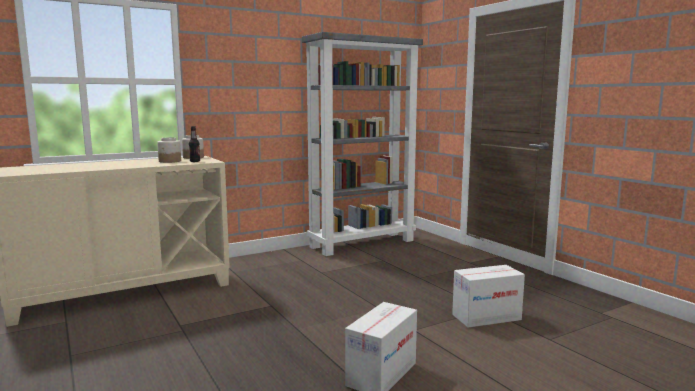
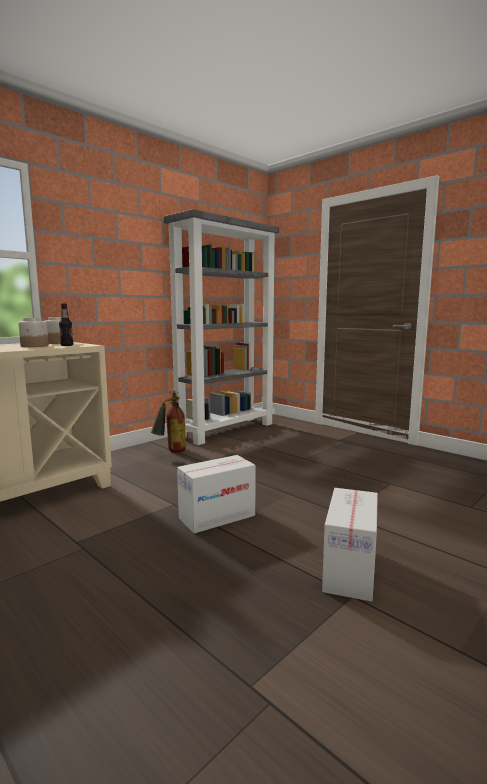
camera: 15 degrees left, 0 degrees up
cardboard box [452,265,525,328] -> cardboard box moved to [177,455,256,533]
none -> fire extinguisher [151,391,186,453]

